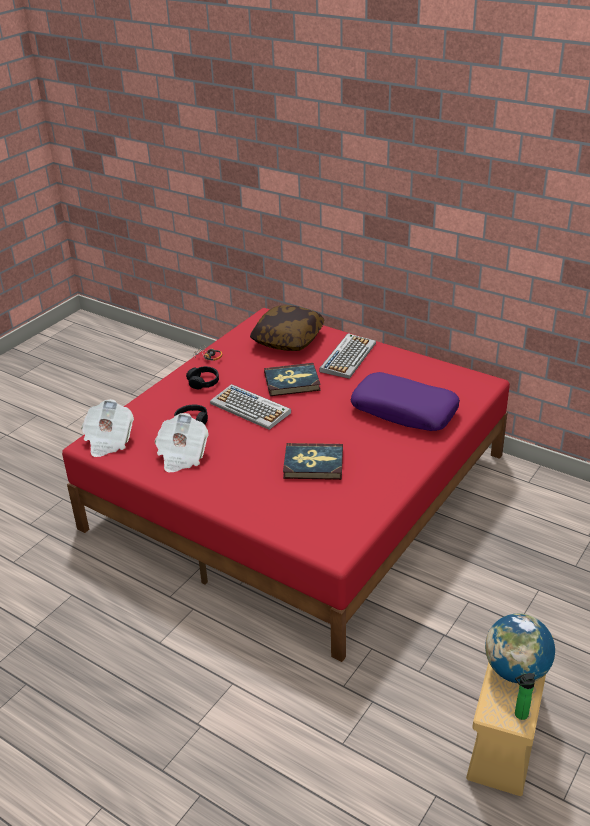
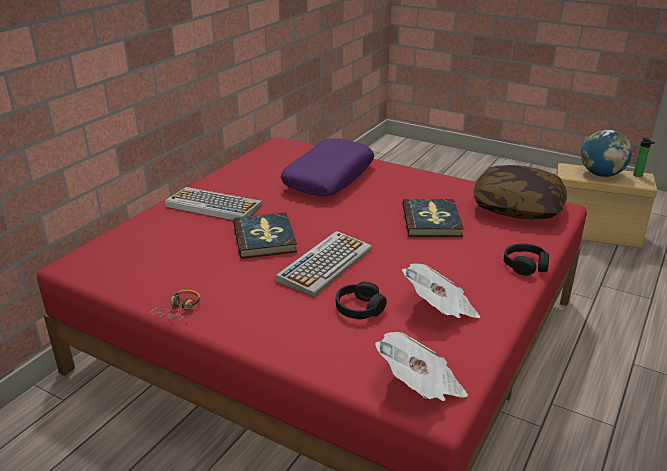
camera: 95 degrees left, 5 degrees down
black headphones [186,366,219,389] -> black headphones moved to [504,244,549,276]
pillow [250,305,324,351] -> pillow moved to [473,165,567,219]

